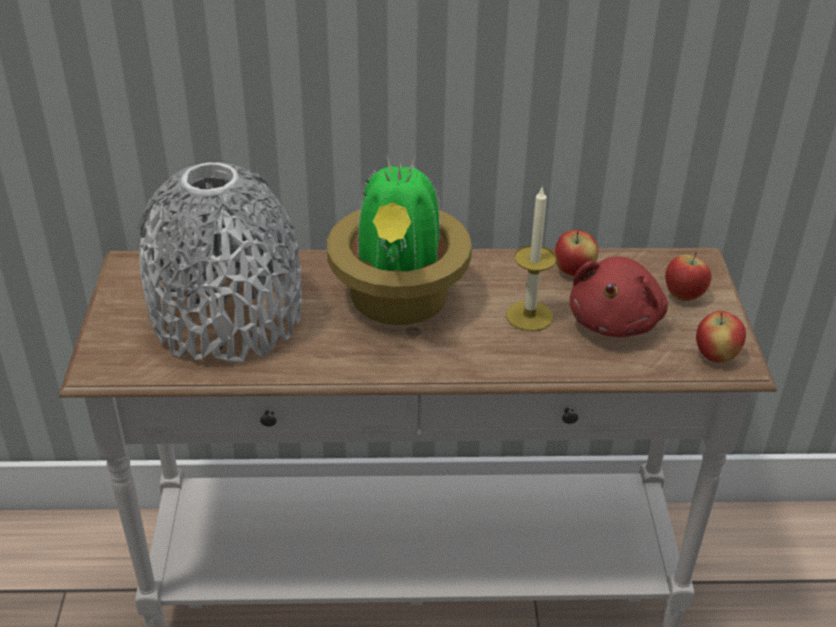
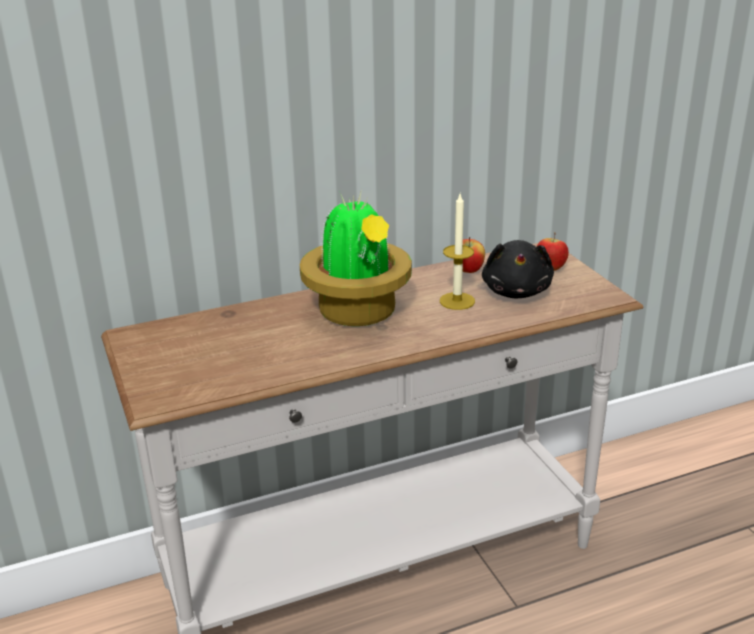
camera: 20 degrees left, 10 degrees down
grey vase [137,162,302,363] -> none
red plush toy [570,257,668,337] -> black plush toy [482,240,554,298]
apple [696,311,746,363] -> none

